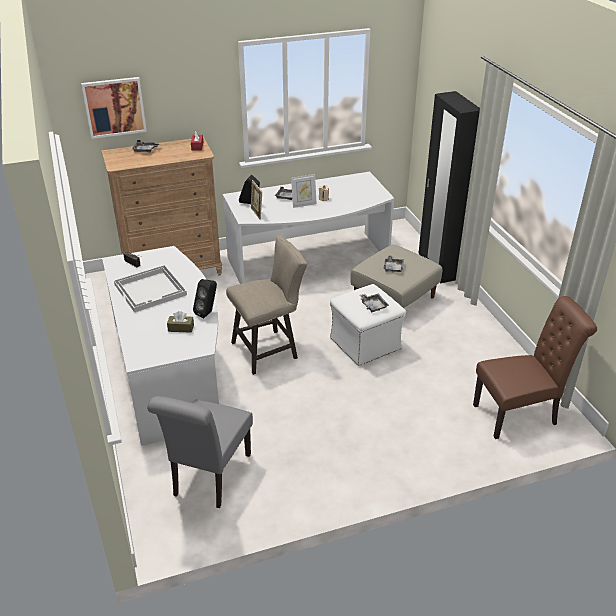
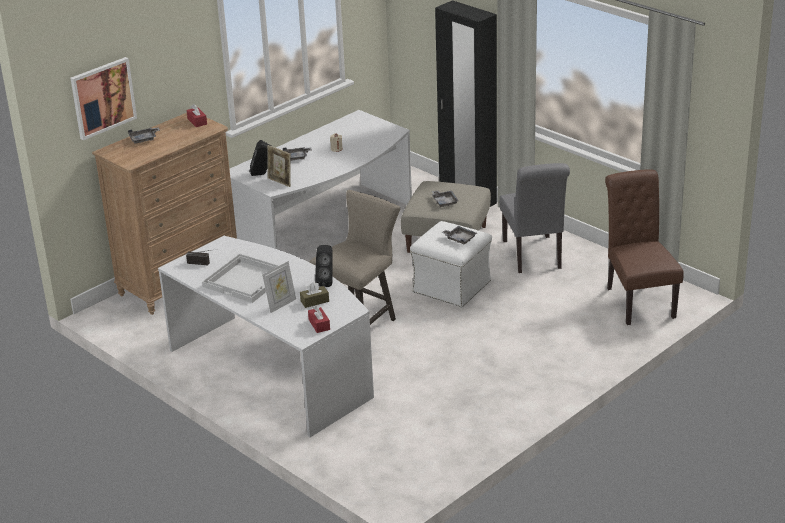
camera: 25 degrees left, 5 degrees down
grey chair [147,396,253,508] -> grey chair moved to [499,163,570,273]
picture frame [291,174,317,208] -> picture frame moved to [262,261,296,313]
brown chair [473,296,597,439] -> brown chair turned 60 degrees counterclockwise [605,169,684,325]
none -> red tissue box [308,306,330,333]

